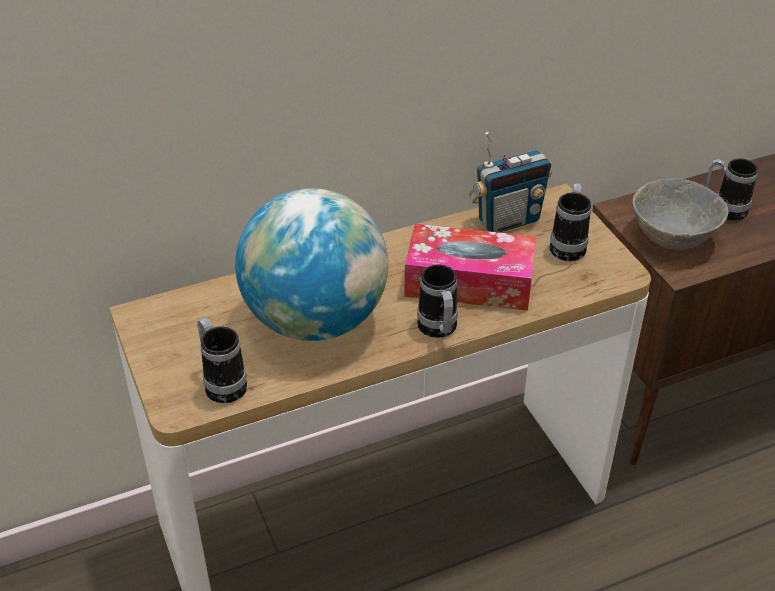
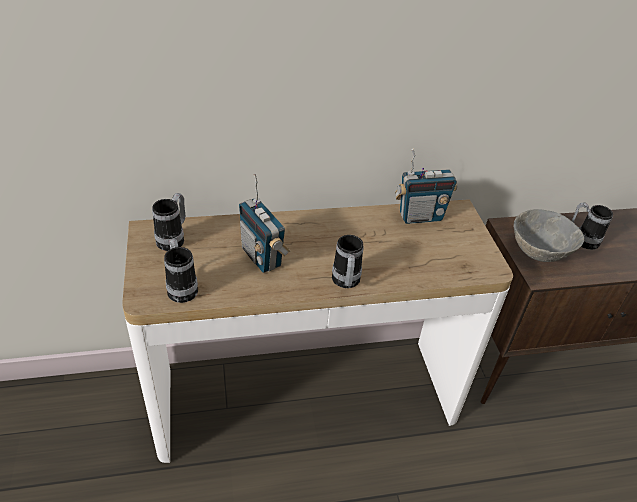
camera: 10 degrees right, 0 degrees up
globe [235,188,388,341] -> radio [239,173,290,273]
tissue box [404,224,536,311] -> none
mug [550,183,591,261] -> mug moved to [152,193,185,251]

